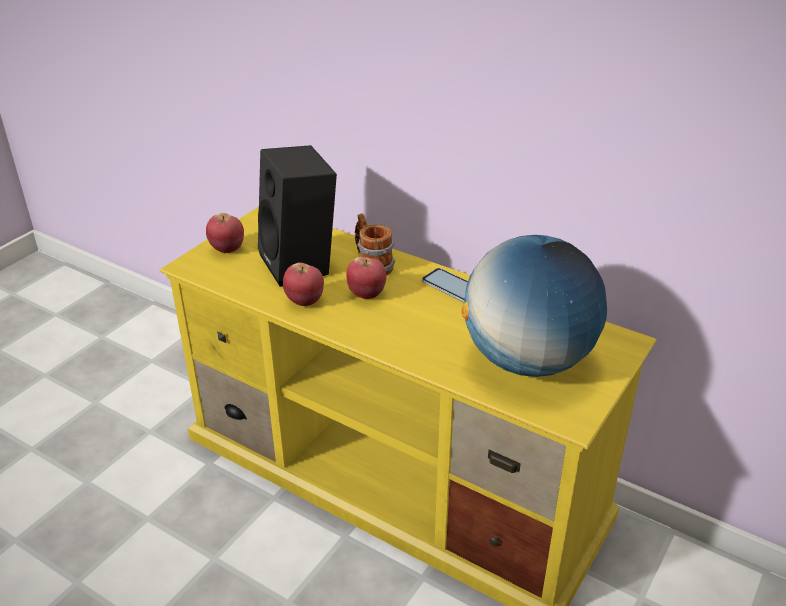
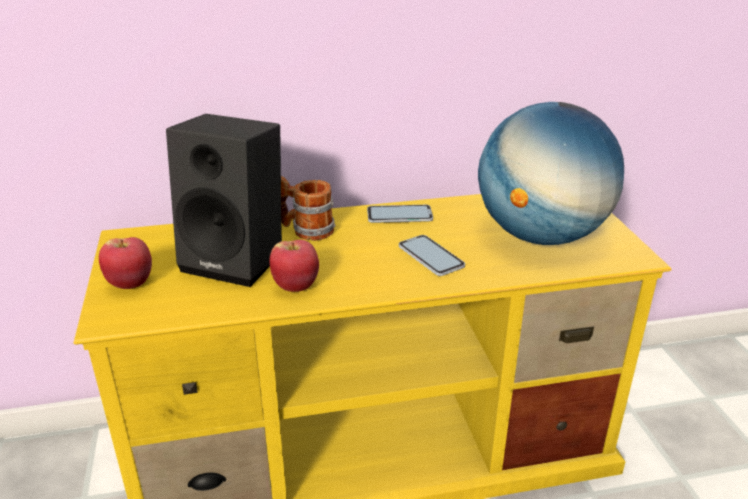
camera: 45 degrees left, 5 degrees down
apple [346,257,386,299] -> none
none -> phone [399,235,465,276]

